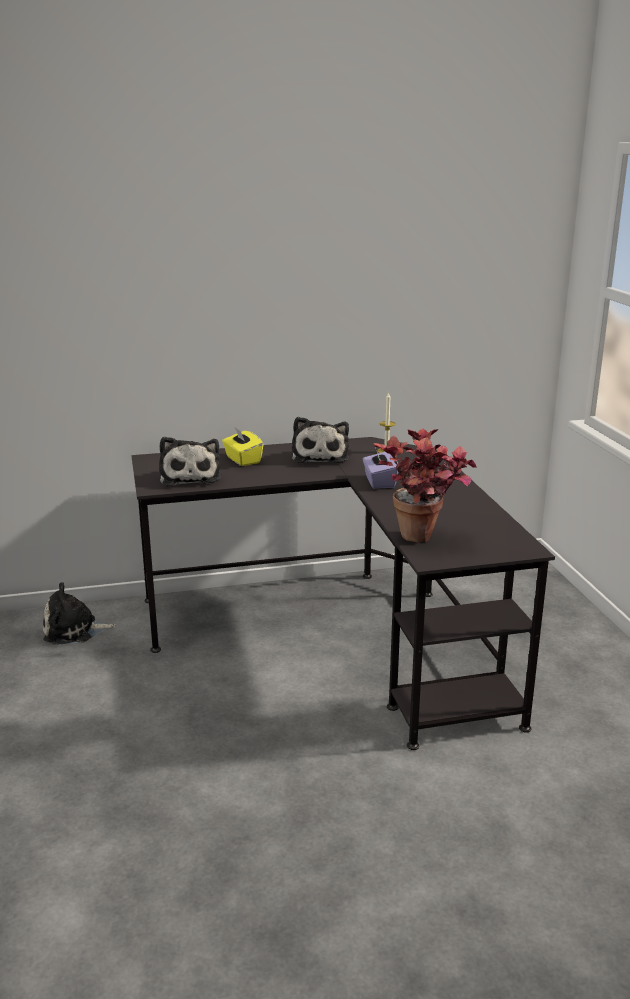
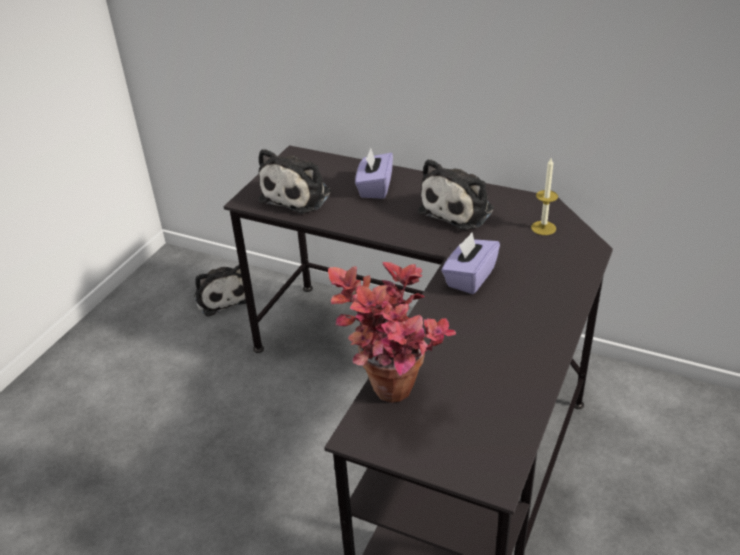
camera: 40 degrees right, 15 degrees up
plush toy [43,582,116,645] -> plush toy turned 150 degrees counterclockwise [194,265,246,317]
yellow tissue box [222,426,264,466] -> purple tissue box [355,148,393,199]

